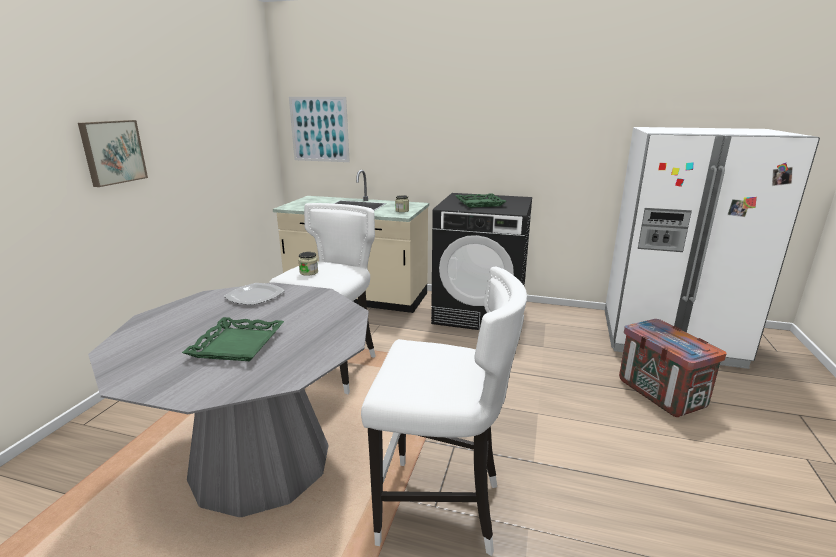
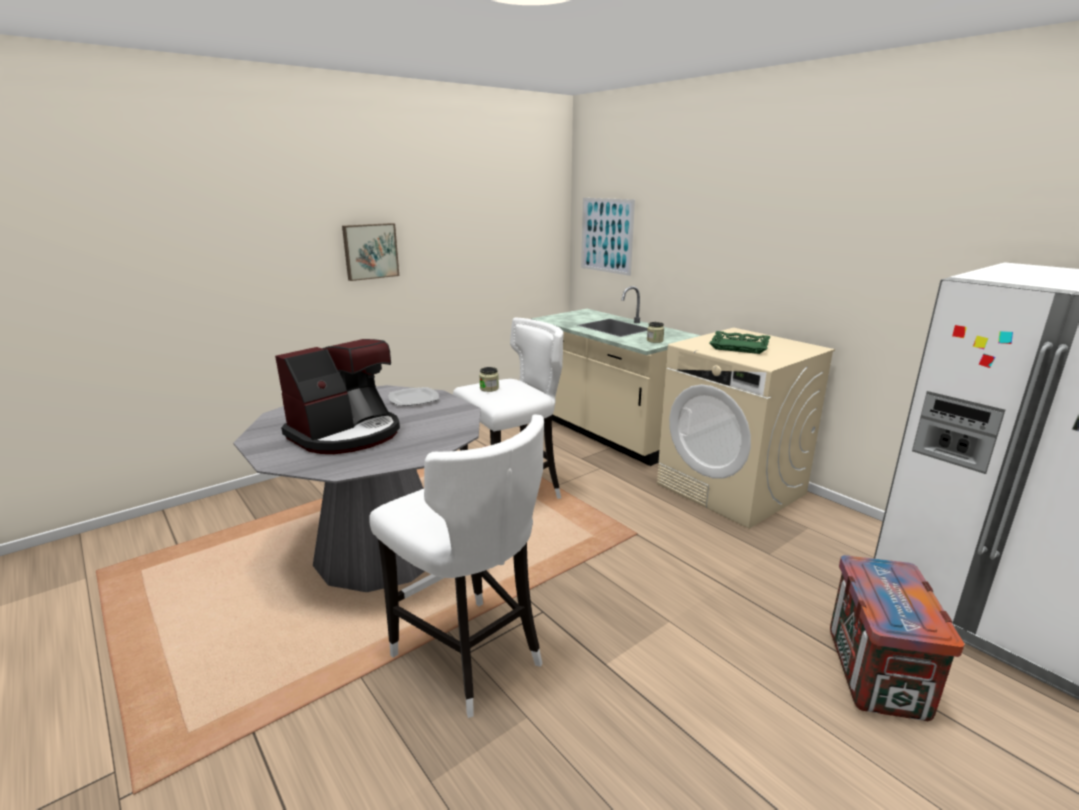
camera: 35 degrees right, 0 degrees up
green tray [182,317,284,361] -> coffee machine [275,339,400,454]
black washing machine [431,193,532,330] -> beige washing machine [657,328,835,529]

